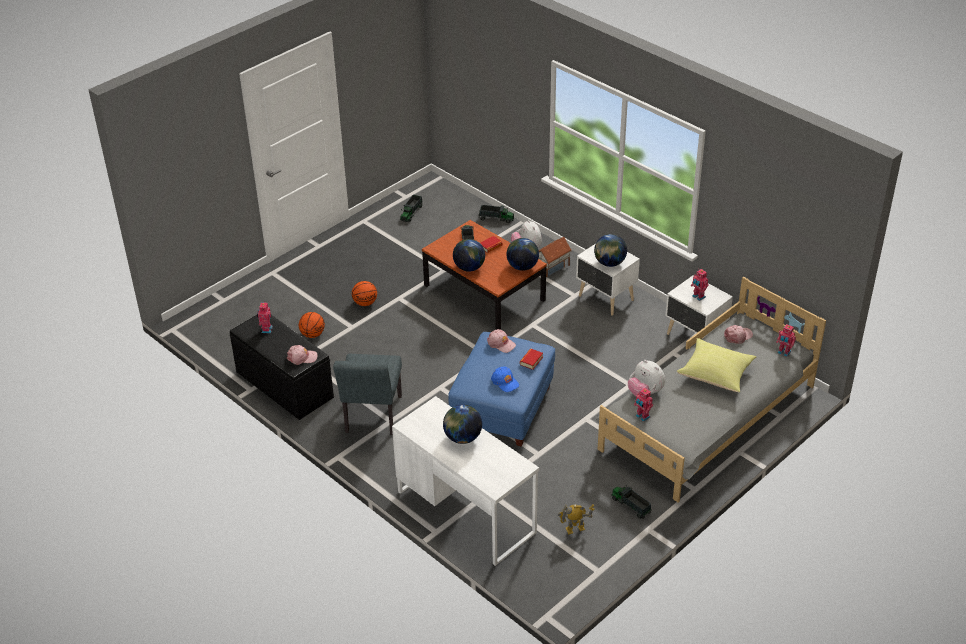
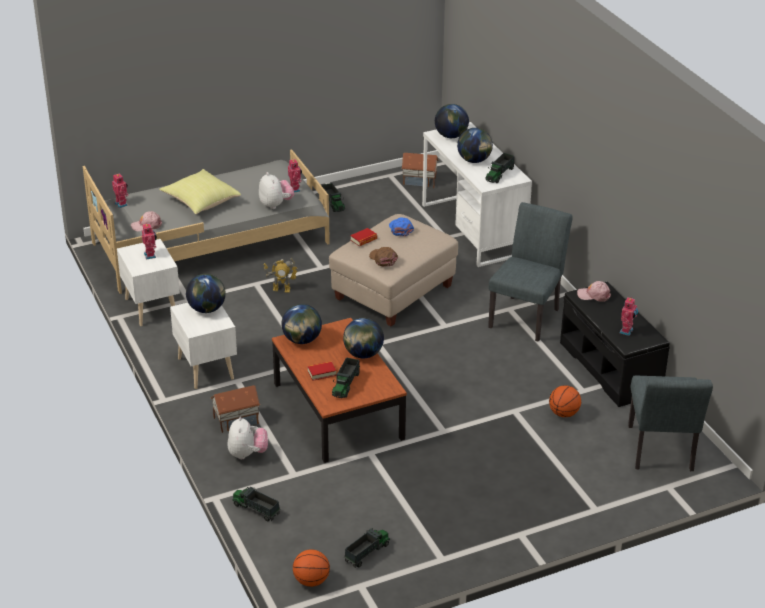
camera: 160 degrees left, 5 degrees down
basketball [352,281,377,306] -> basketball moved to [293,549,330,587]
blue ottoman [448,332,555,447] -> beige ottoman [329,214,458,326]
pink cap [487,329,516,353] -> brown cap [369,247,398,267]
toy robot [558,504,594,534] -> toy robot moved to [263,257,299,293]
none -> toy house [401,153,439,188]
none -> globe [435,104,469,138]
none -> toy truck [485,153,515,183]
none -> grey chair [628,375,713,471]

